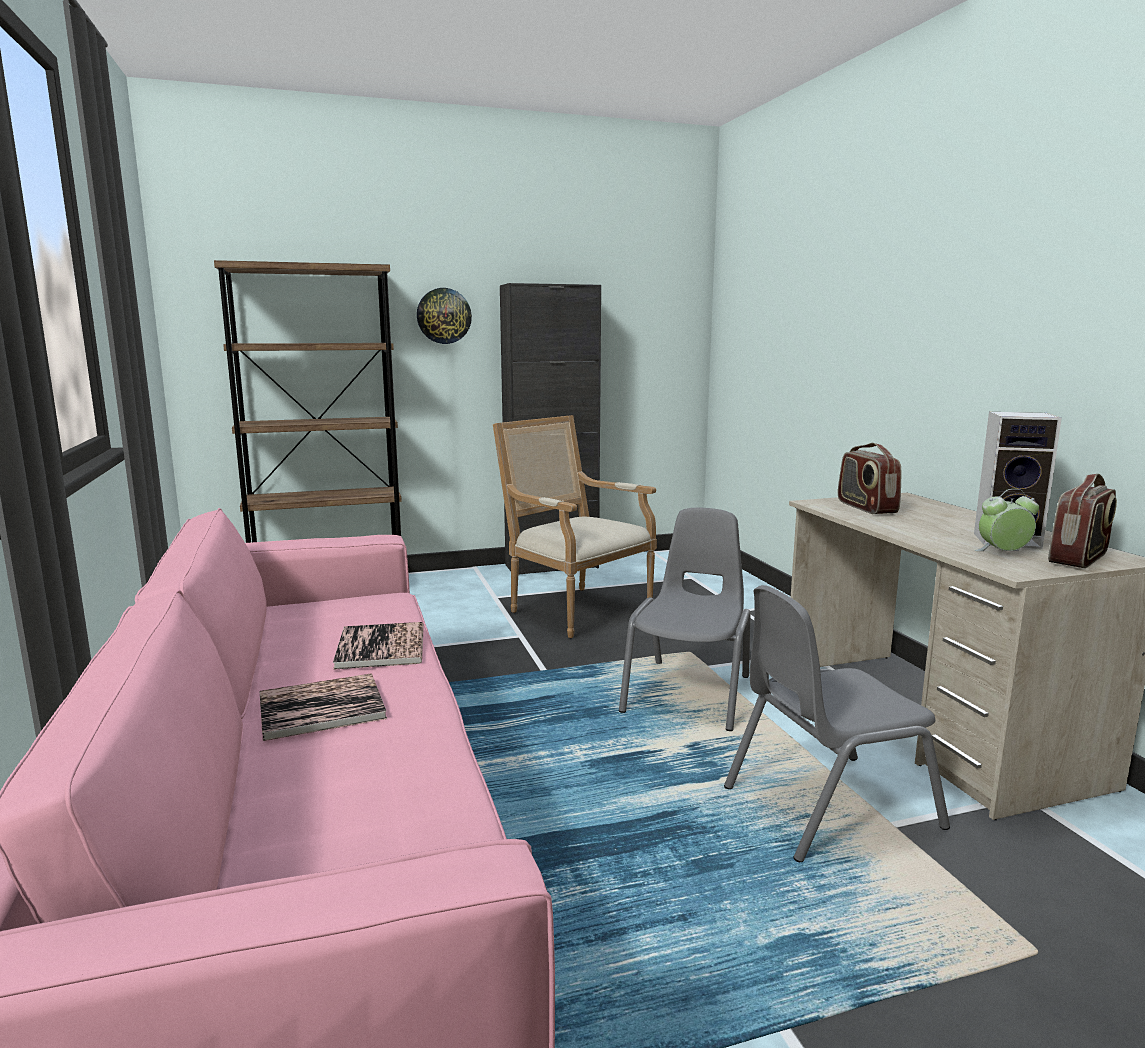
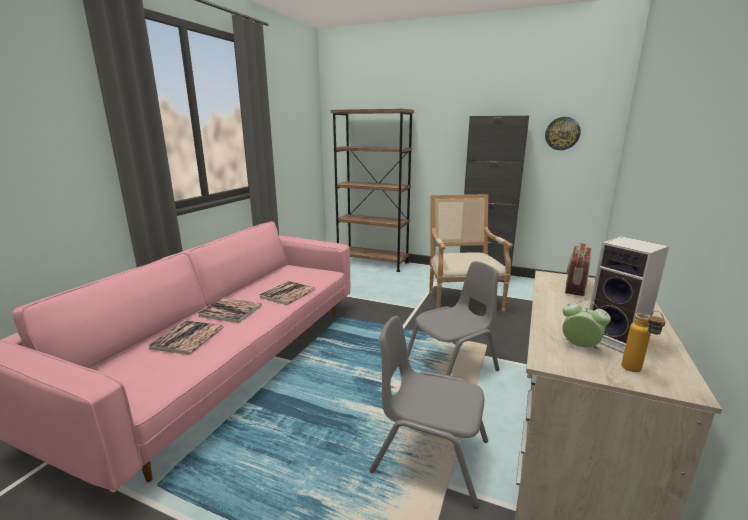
camera: 40 degrees right, 5 degrees up
wall clock [417,288,472,344] -> wall clock moved to [545,117,581,150]
radio [1048,474,1117,568] -> bottle [622,310,666,372]
none -> book [148,320,223,355]

